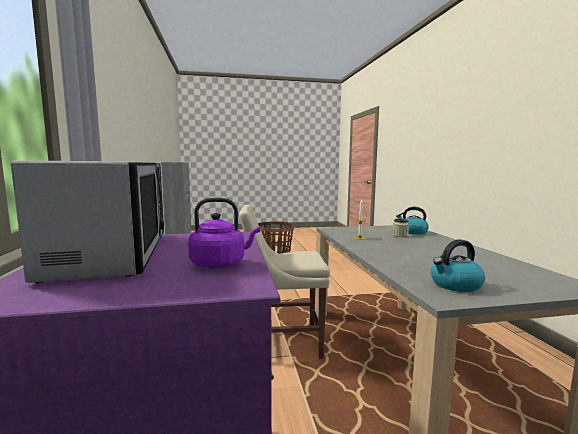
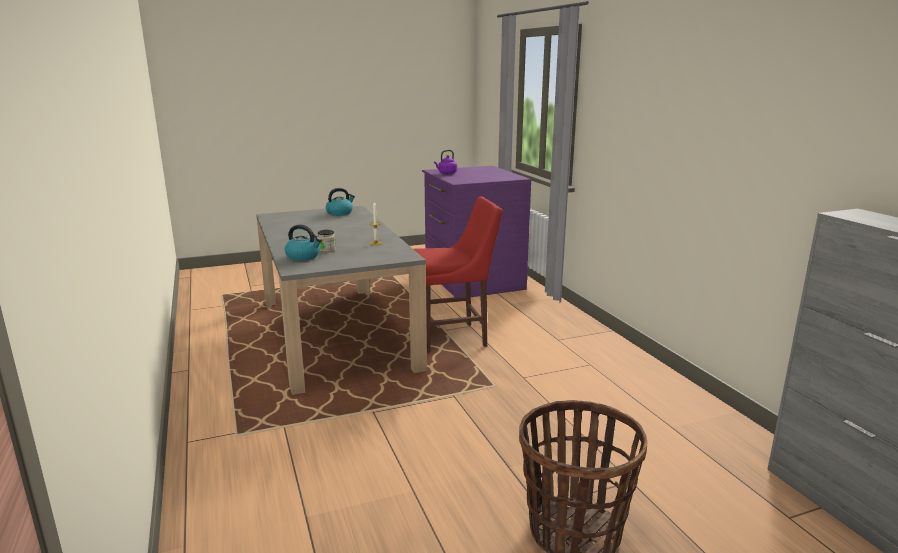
camera: 170 degrees right, 10 degrees up
microwave [11,160,164,283] -> none
beige chair [239,204,330,359] -> red chair [414,196,503,353]

